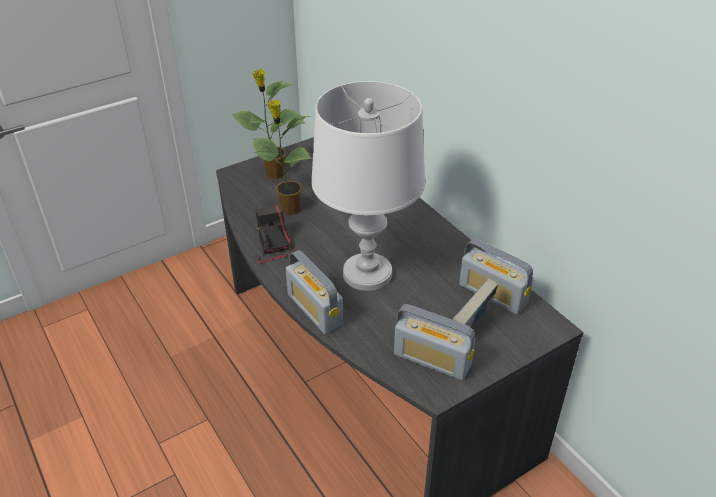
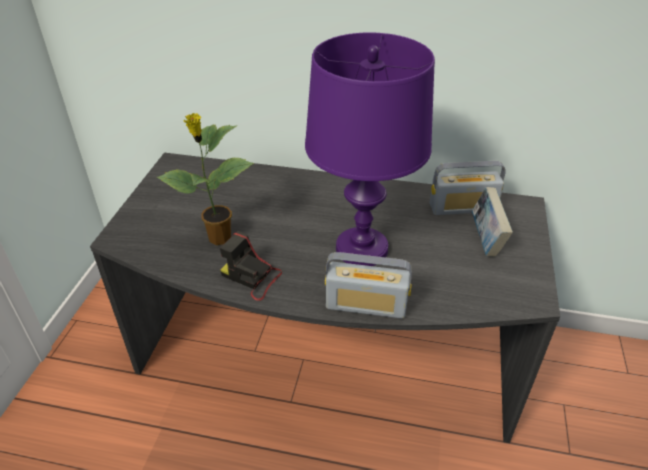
camera: 45 degrees left, 0 degrees up
potted plant [231,69,302,179] -> none
white table lamp [311,81,425,291] -> purple table lamp [305,33,435,266]
radio [394,304,475,381] -> none

